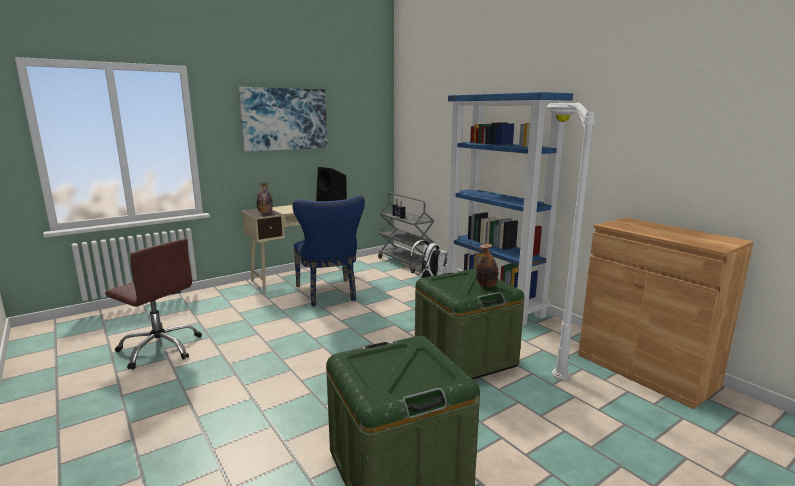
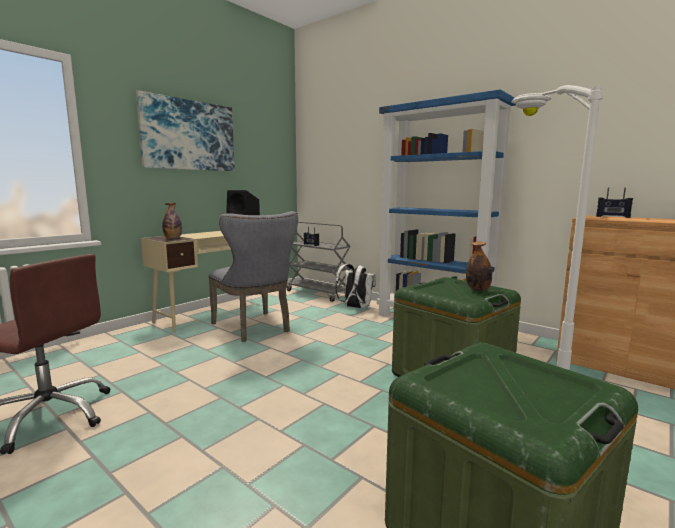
camera: 15 degrees left, 5 degrees down
blue chair [292,196,365,306] -> grey chair [208,211,298,342]
none -> radio [596,187,633,218]

